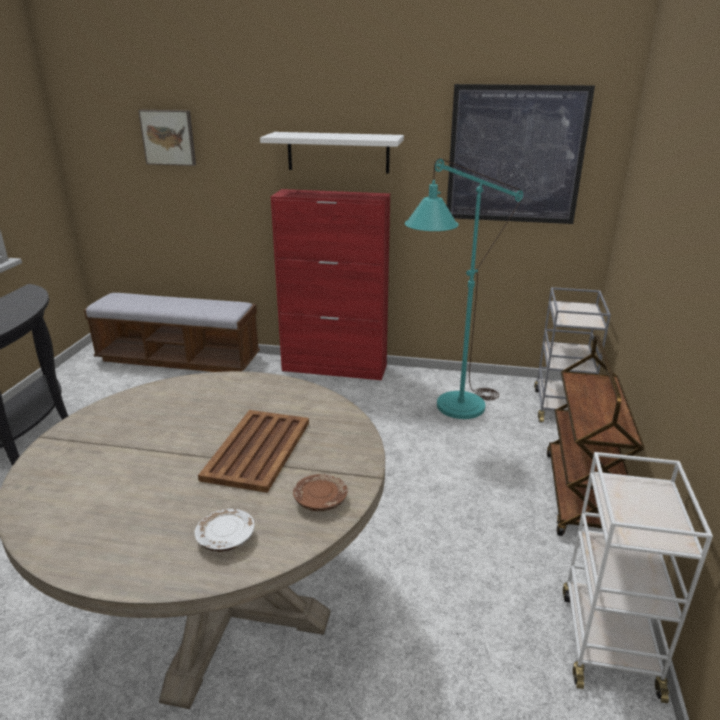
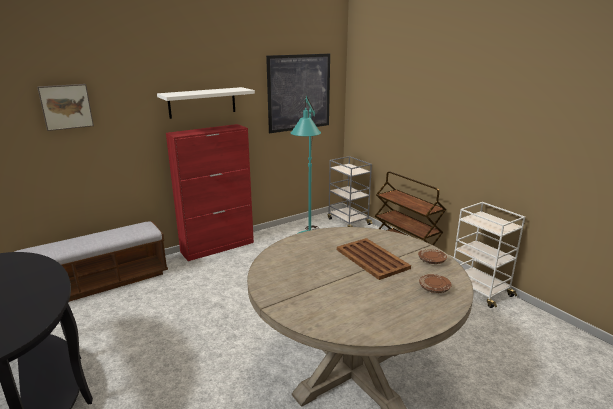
camera: 45 degrees left, 5 degrees down
white plate [195,509,255,552] -> brown plate [419,274,452,293]

